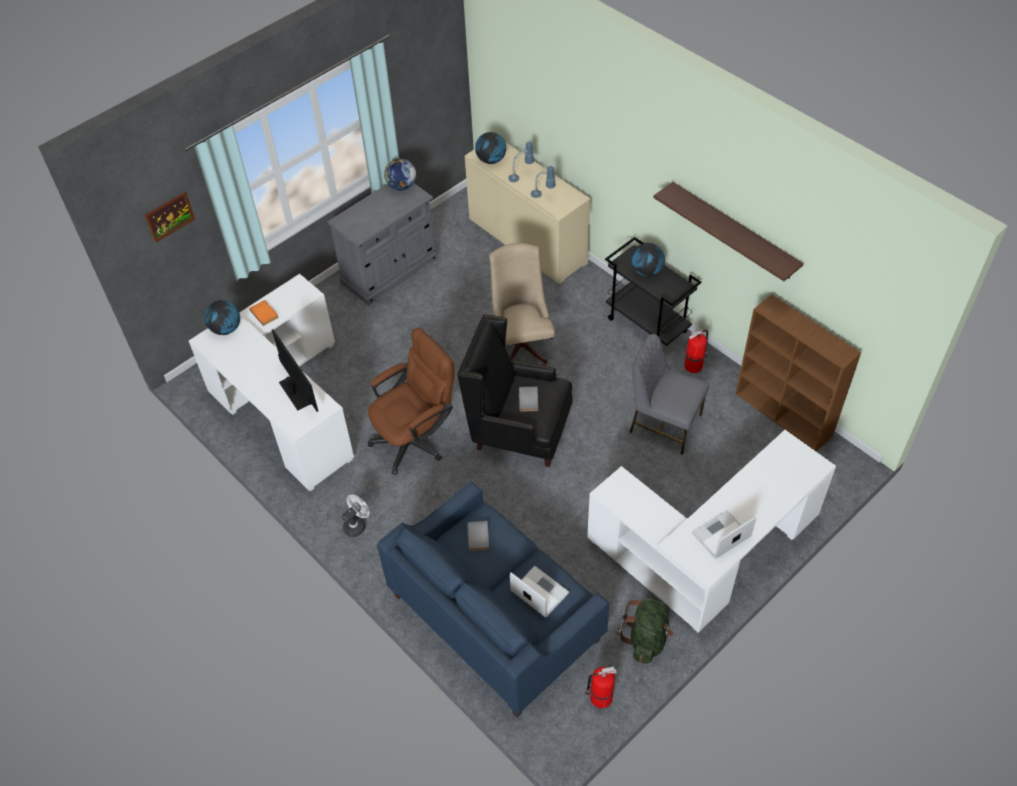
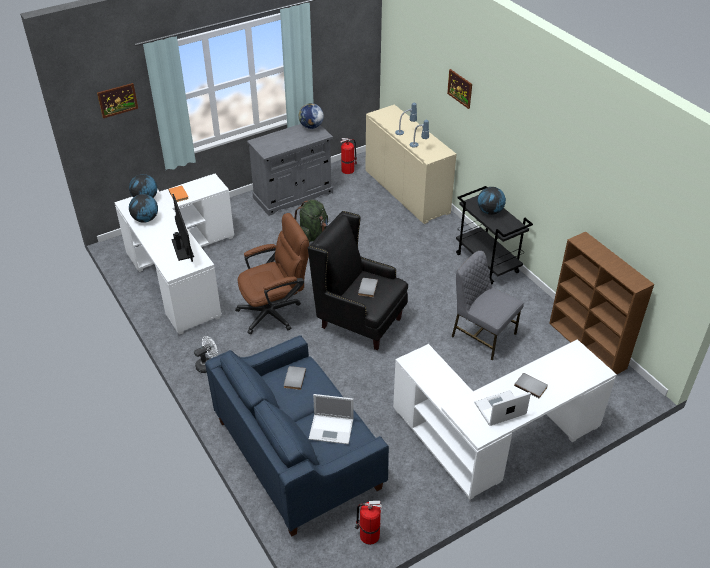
camera: 10 degrees right, 10 degrees down
globe [475,132,506,164] -> globe moved to [129,194,158,223]
beige office chair [489,243,555,366] -> none
laptop [510,566,569,617] -> laptop turned 135 degrees clockwise [309,394,354,444]
green backpack [617,599,674,664] -> green backpack moved to [294,200,328,242]
shelf [653,182,804,281] -> none
fire extinguisher [685,329,708,373] -> fire extinguisher moved to [340,138,357,174]
none -> picture [447,69,472,109]
none -> grey book [514,373,548,398]

